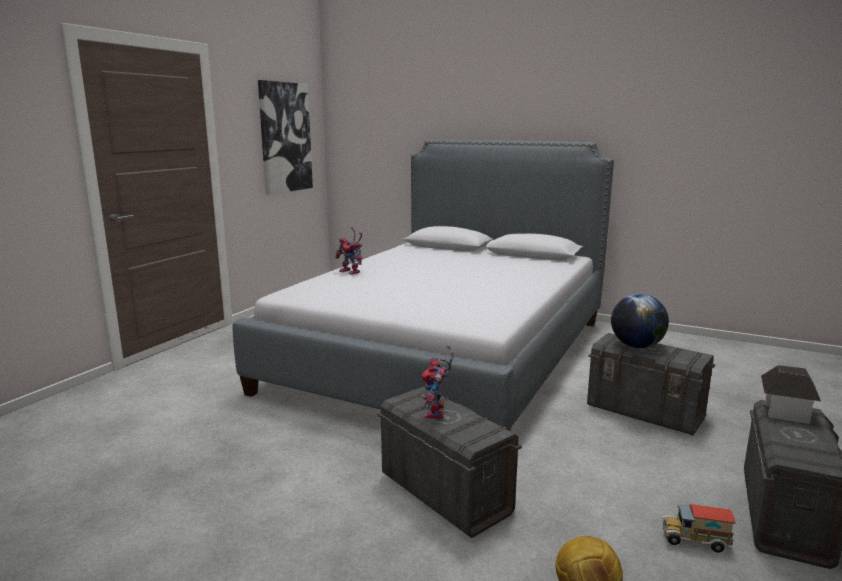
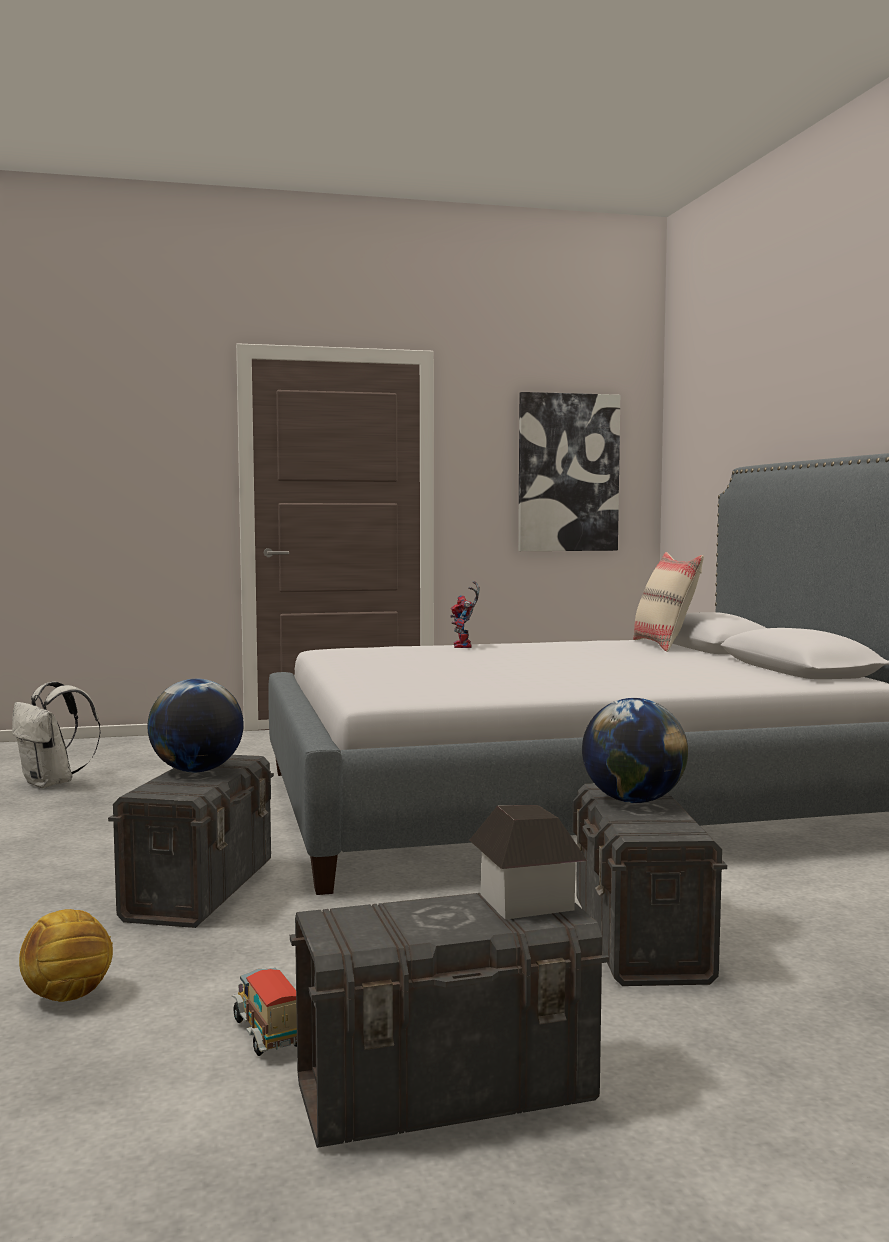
camera: 50 degrees right, 10 degrees down
toy robot [421,345,454,419] -> globe [147,679,244,772]
none -> white backpack [12,681,101,788]
none -> beige pillow [633,552,704,652]

